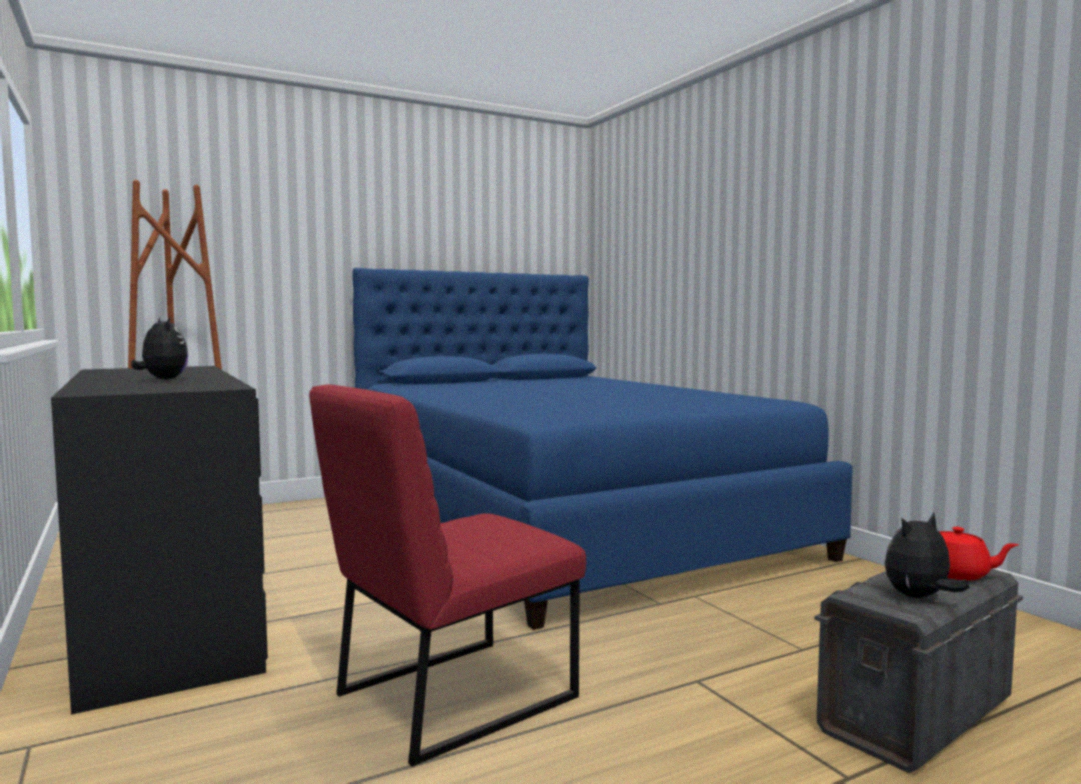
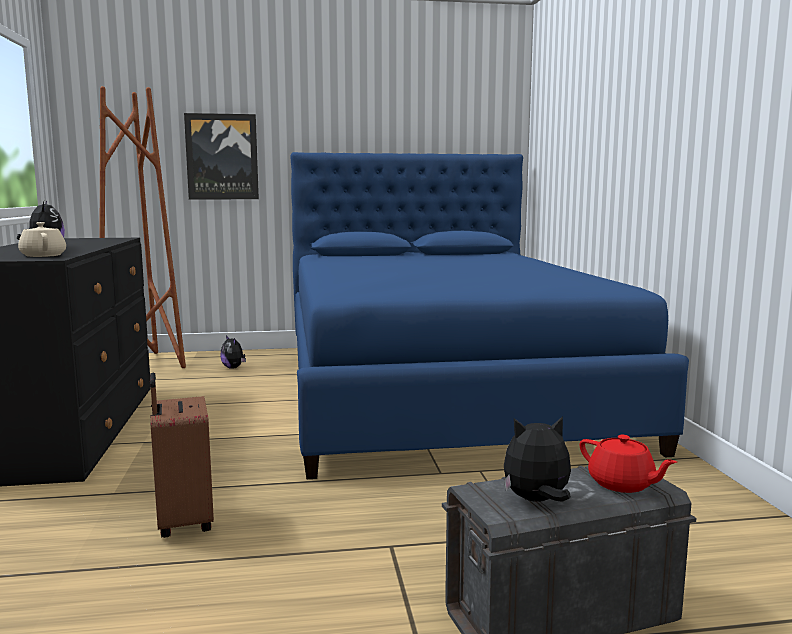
camera: 20 degrees right, 5 degrees up
red chair [309,384,586,767] -> brown suitcase [150,373,214,538]
none -> beige teapot [18,222,66,257]
none -> picture [184,113,259,199]
none -> plush toy [220,335,246,369]

